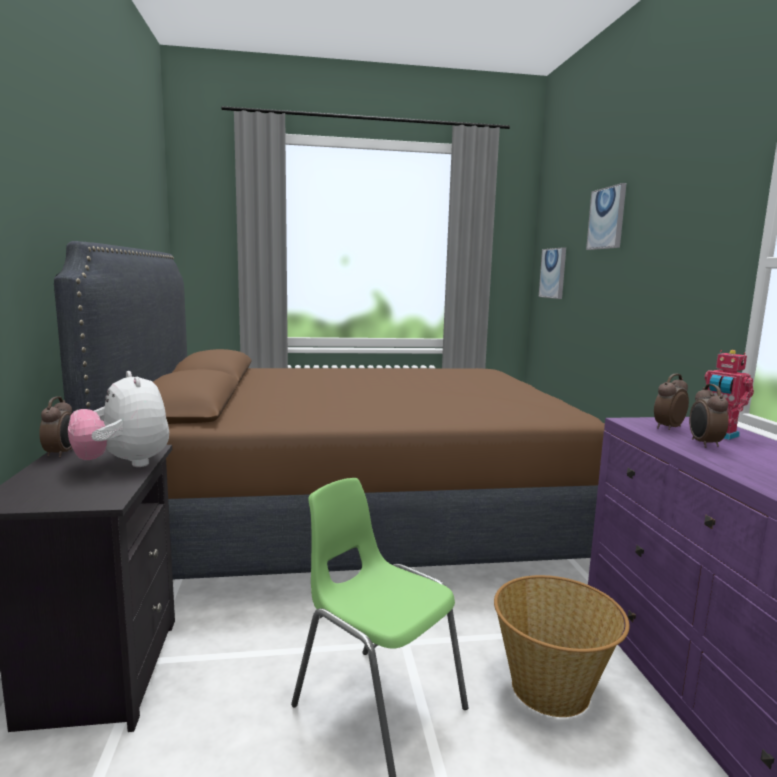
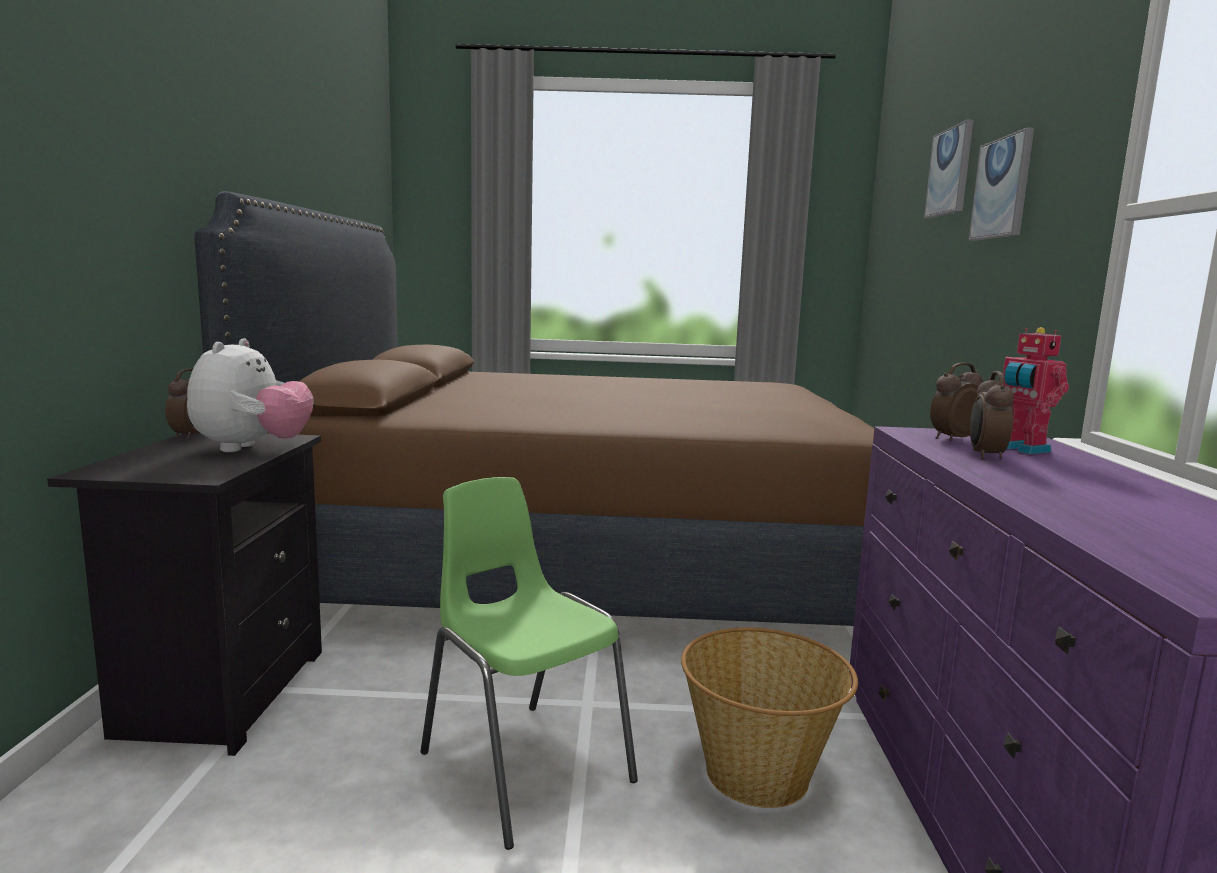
camera: 10 degrees right, 0 degrees up
plush toy [68,371,169,467] -> plush toy turned 150 degrees counterclockwise [187,338,313,452]
picture [539,247,566,299] -> picture moved to [969,128,1034,241]

